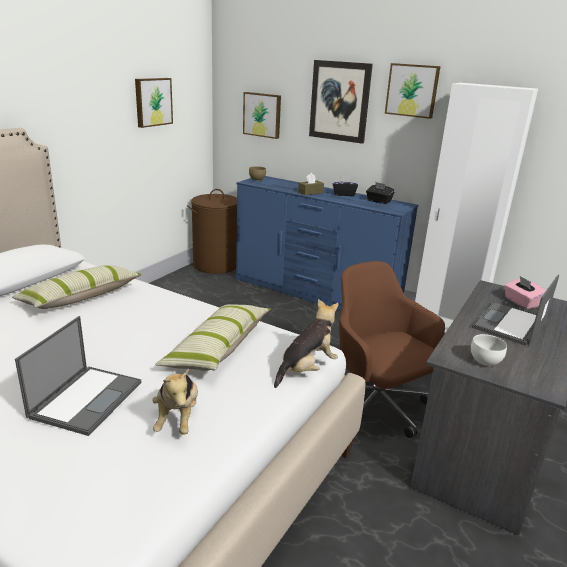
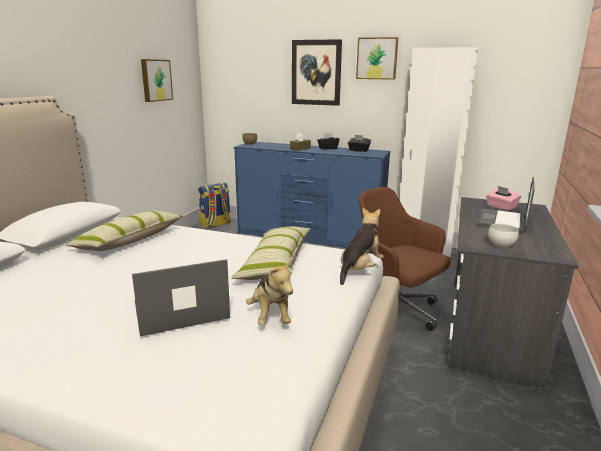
camera: 10 degrees left, 5 degrees down
laptop [15,316,141,436] -> laptop turned 120 degrees counterclockwise [132,259,230,336]
brown laundry basket [187,189,237,274] -> backpack [198,182,231,228]
picture [243,92,281,139] -> none

